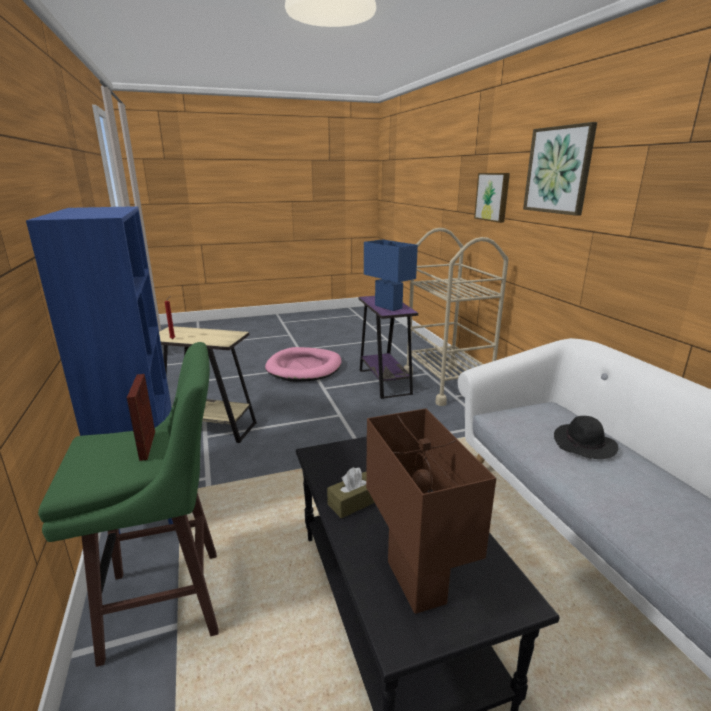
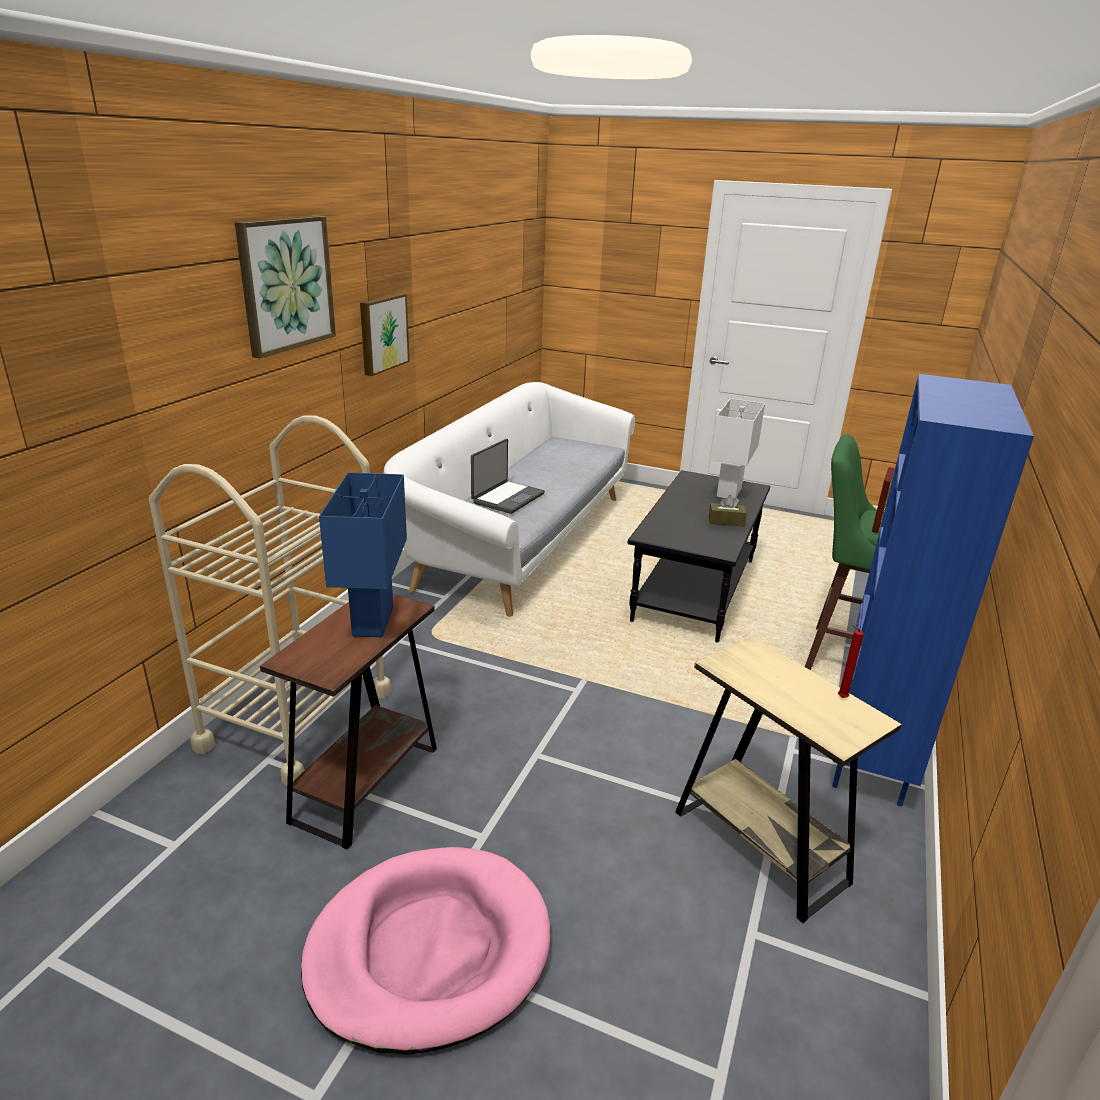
camera: 140 degrees left, 5 degrees up
purple side table [359,296,418,399] -> brown side table [260,594,437,850]
brown table lamp [366,408,496,614] -> white table lamp [711,398,765,499]
picture [474,173,510,223] -> picture moved to [360,293,410,376]
black hat [554,416,618,459] -> laptop [471,439,545,514]

